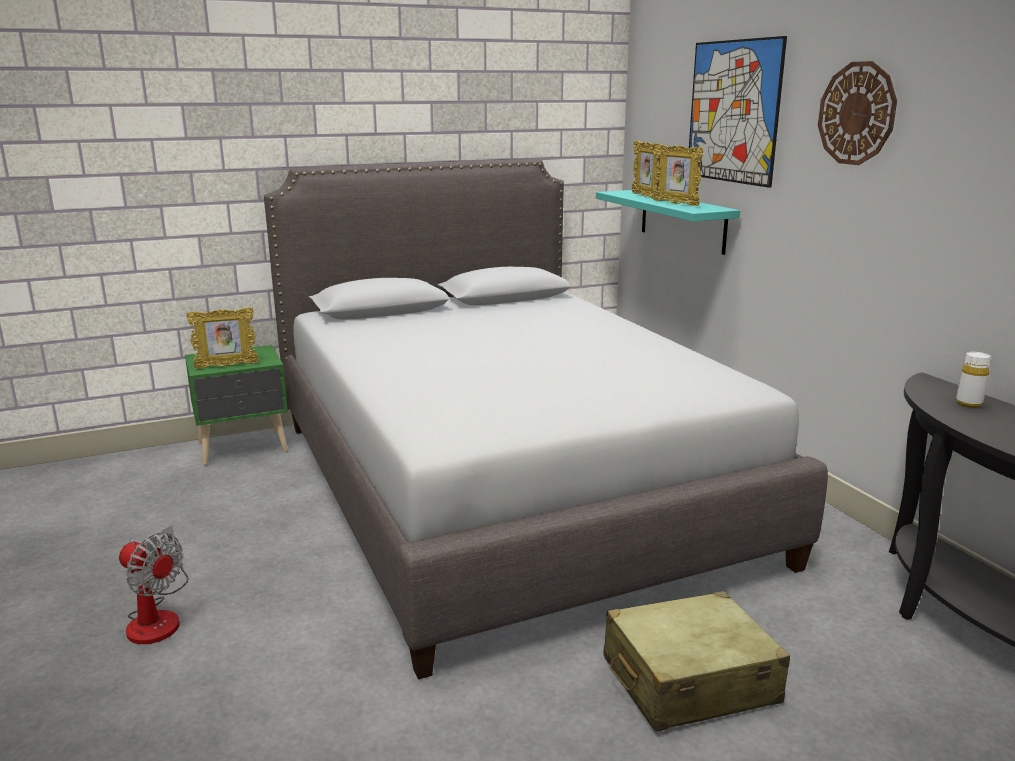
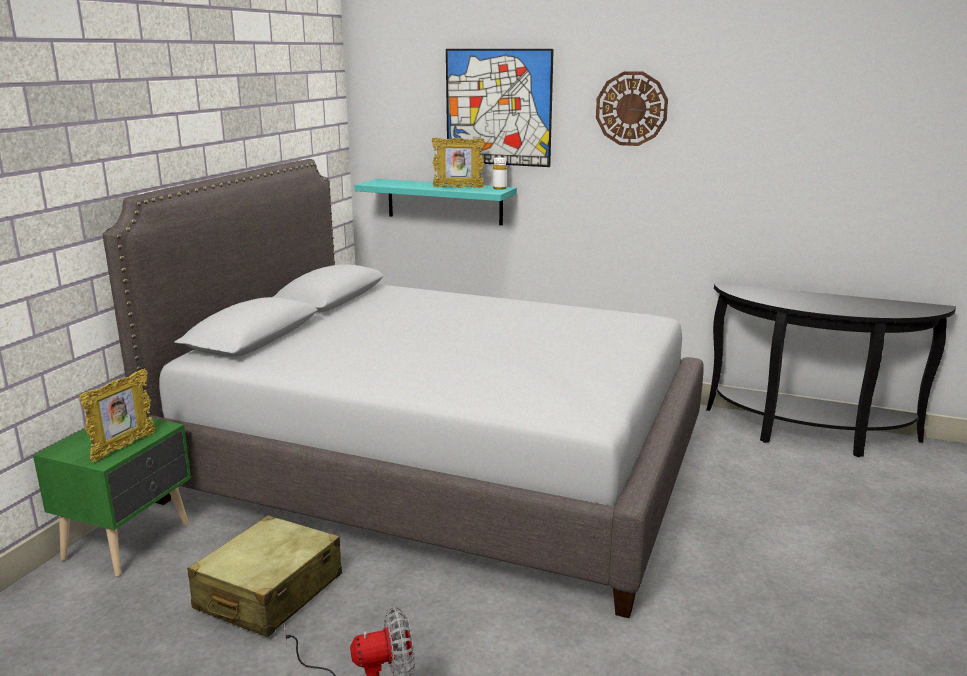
camera: 45 degrees left, 0 degrees up
beige suitcase [604,591,790,732] -> beige suitcase moved to [187,515,342,637]
picture frame [632,141,660,198] -> none
white bottle [956,352,991,408] -> white bottle moved to [493,157,507,190]

